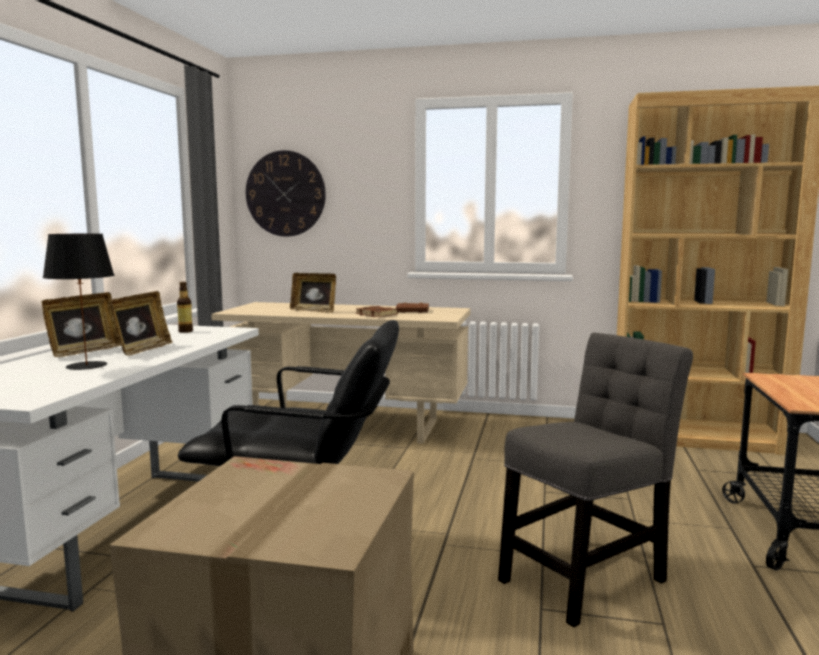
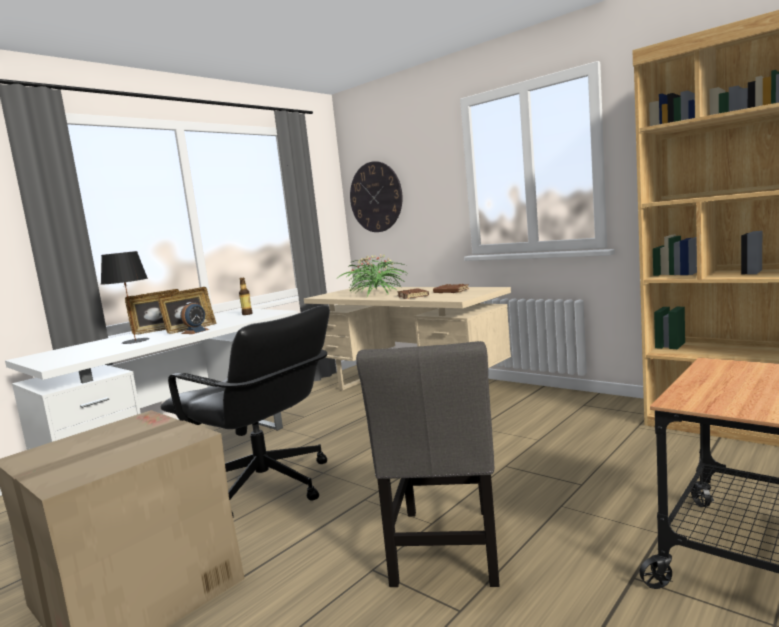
camera: 30 degrees right, 0 degrees up
picture frame [290,273,336,313] -> potted plant [338,254,407,297]
grey chair [498,333,693,627] -> grey chair turned 105 degrees clockwise [356,341,499,587]
none -> alarm clock [180,302,210,334]

